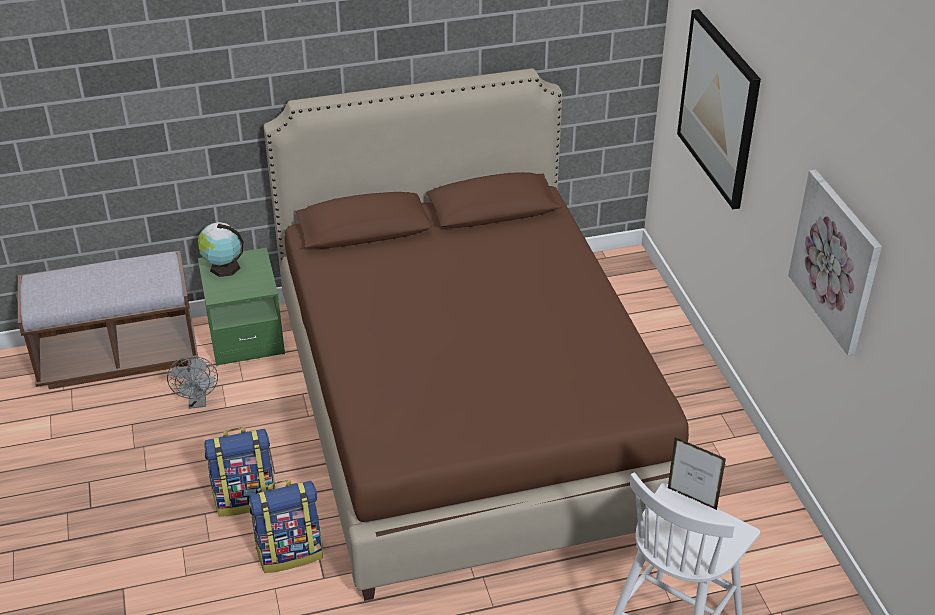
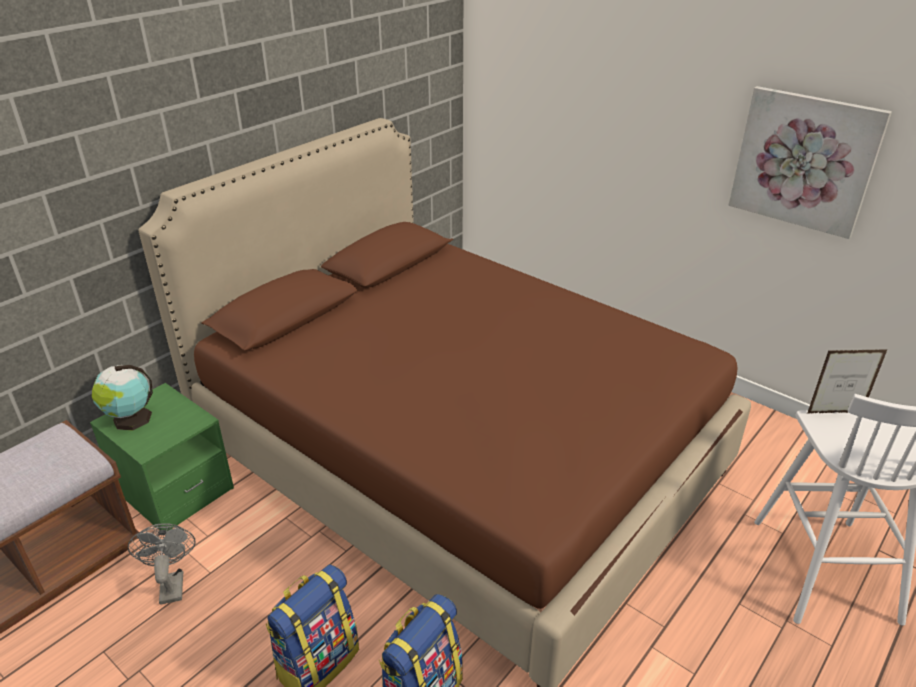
camera: 35 degrees left, 5 degrees down
grey fan [167,356,218,409] -> grey fan turned 150 degrees counterclockwise [128,523,196,605]
picture [677,9,761,209] -> none

